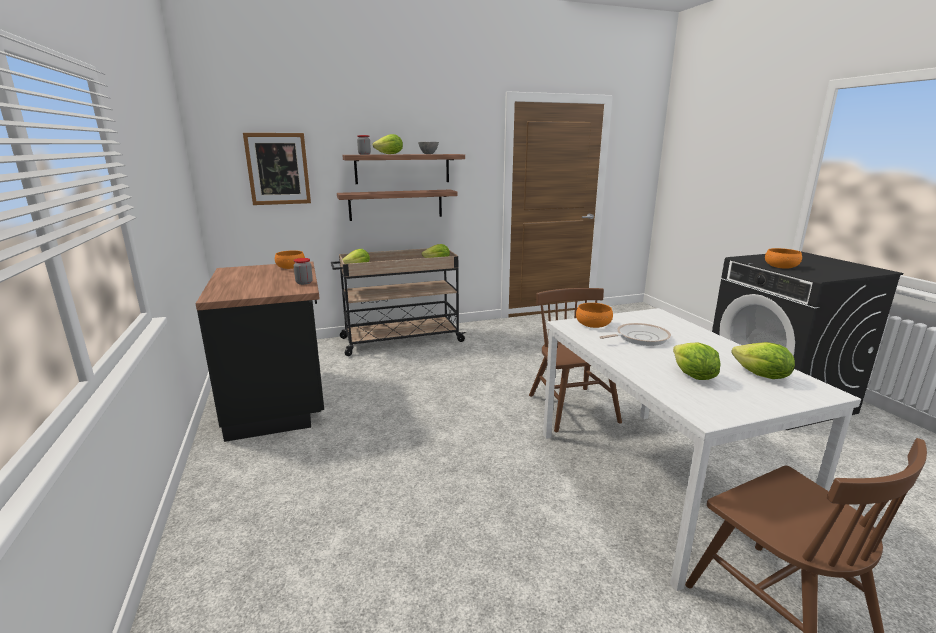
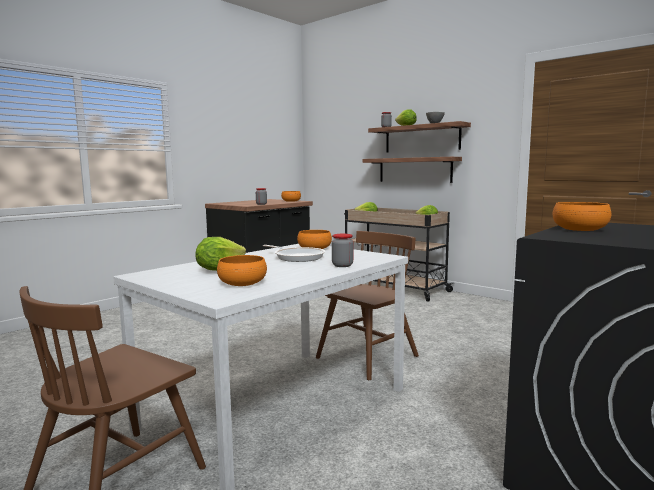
camera: 60 degrees right, 10 degrees down
picture [243,133,311,205] -> none
lettuce [731,342,795,379] -> orange bowl [217,255,267,286]
none -> jar [332,234,353,267]

